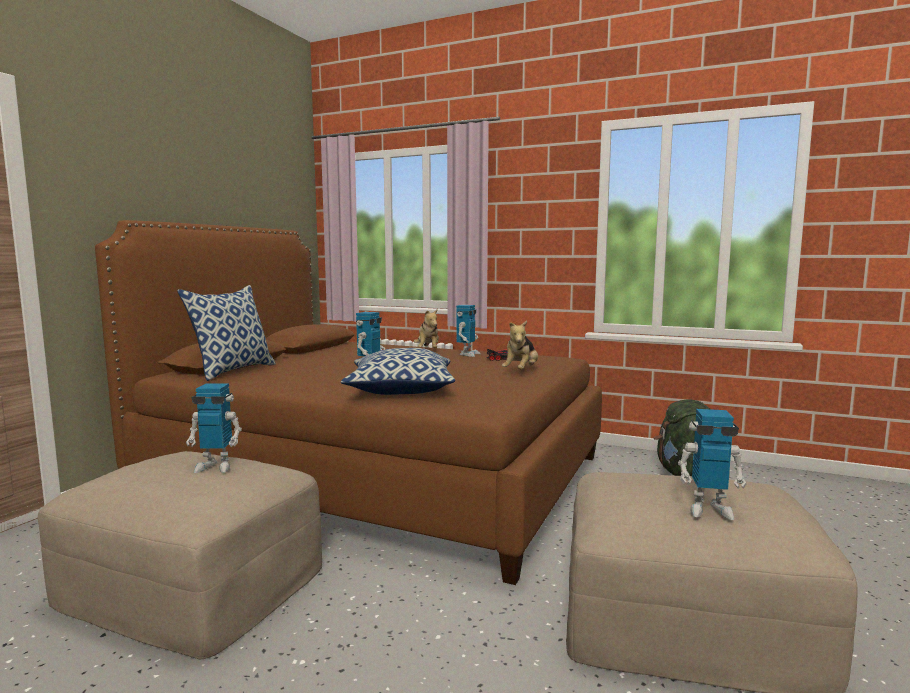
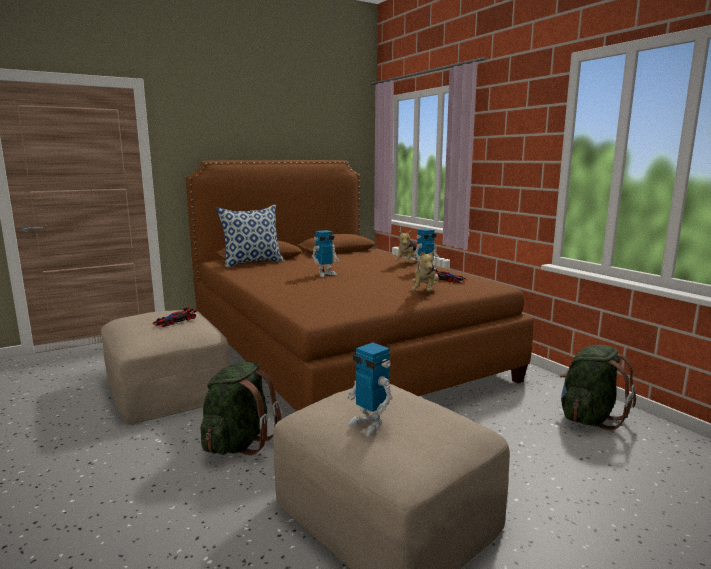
camera: 35 degrees right, 5 degrees up
toy robot [186,383,242,473] -> toy car [153,308,197,327]
pillow [341,348,455,395] -> none
plush toy [502,321,538,370] -> plush toy turned 45 degrees counterclockwise [412,250,438,292]
none -> green backpack [200,362,282,455]

